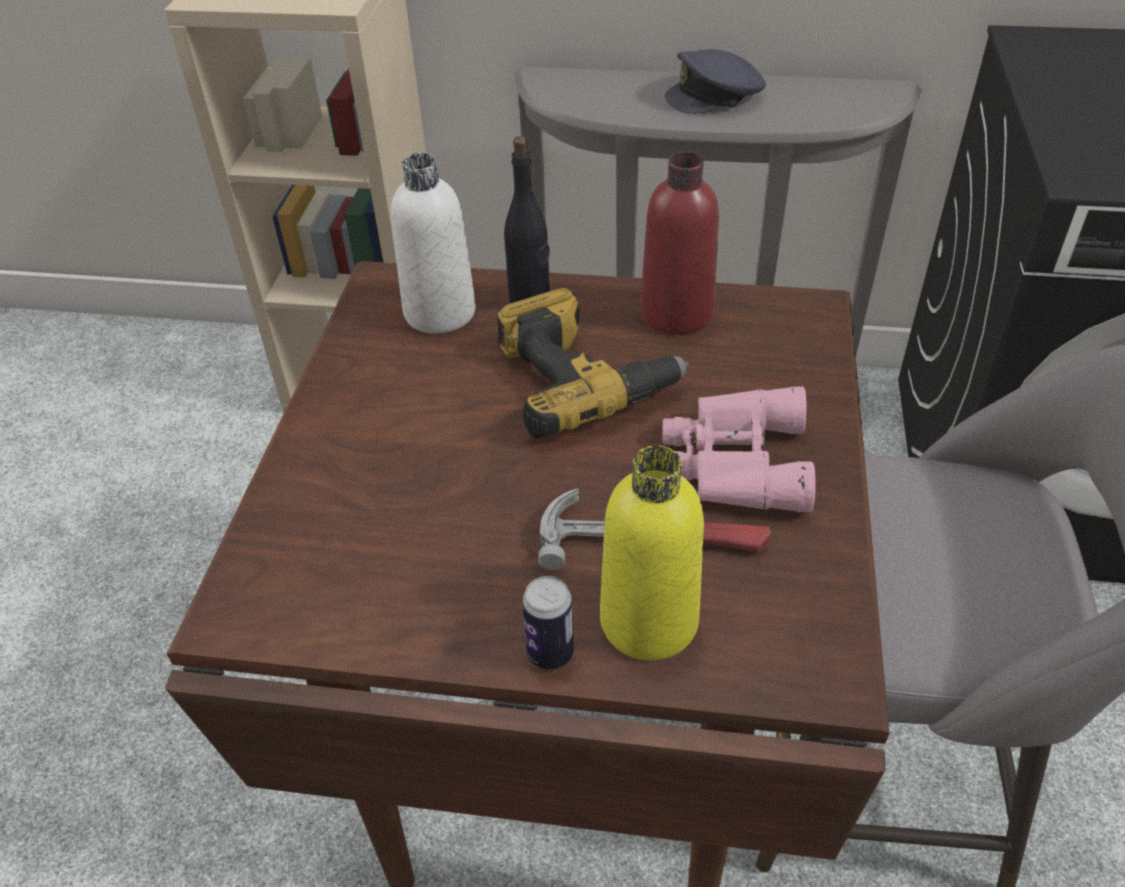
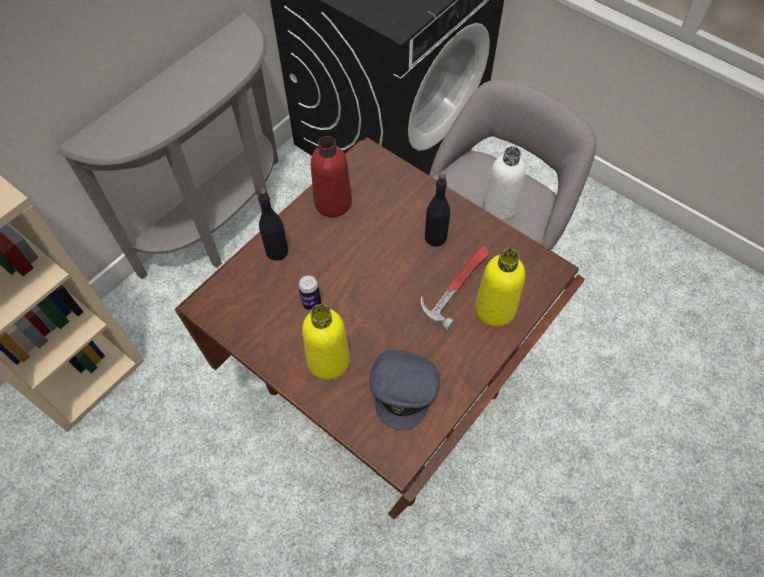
camera: 60 degrees left, 15 degrees up
white bottle [391,153,476,334] -> white bottle moved to [483,146,526,220]
power drill [496,288,689,438] -> none
can [522,576,574,669] -> can moved to [298,275,321,310]
pink binoculars [662,387,816,512] -> black bottle [425,173,450,246]
grey cap [665,49,766,114] -> grey cap moved to [370,350,440,430]
none -> yellow bottle [302,304,350,380]

